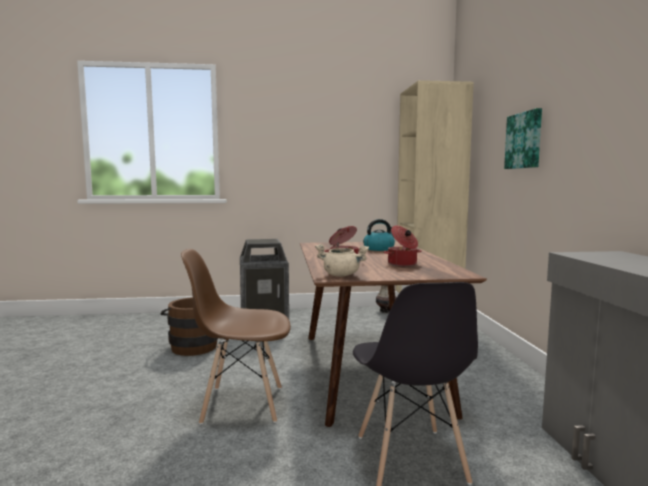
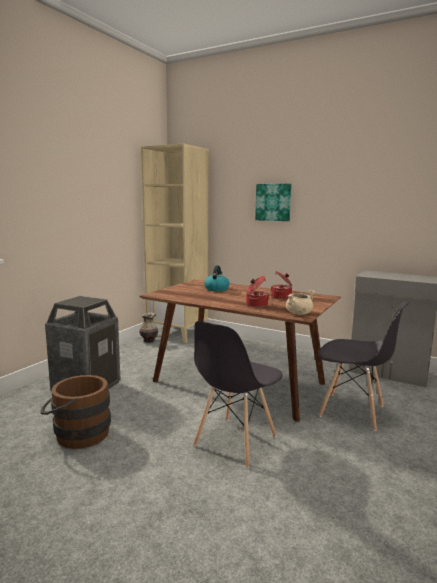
camera: 55 degrees left, 5 degrees up
brown chair [181,249,291,424] -> grey chair [193,321,283,468]

